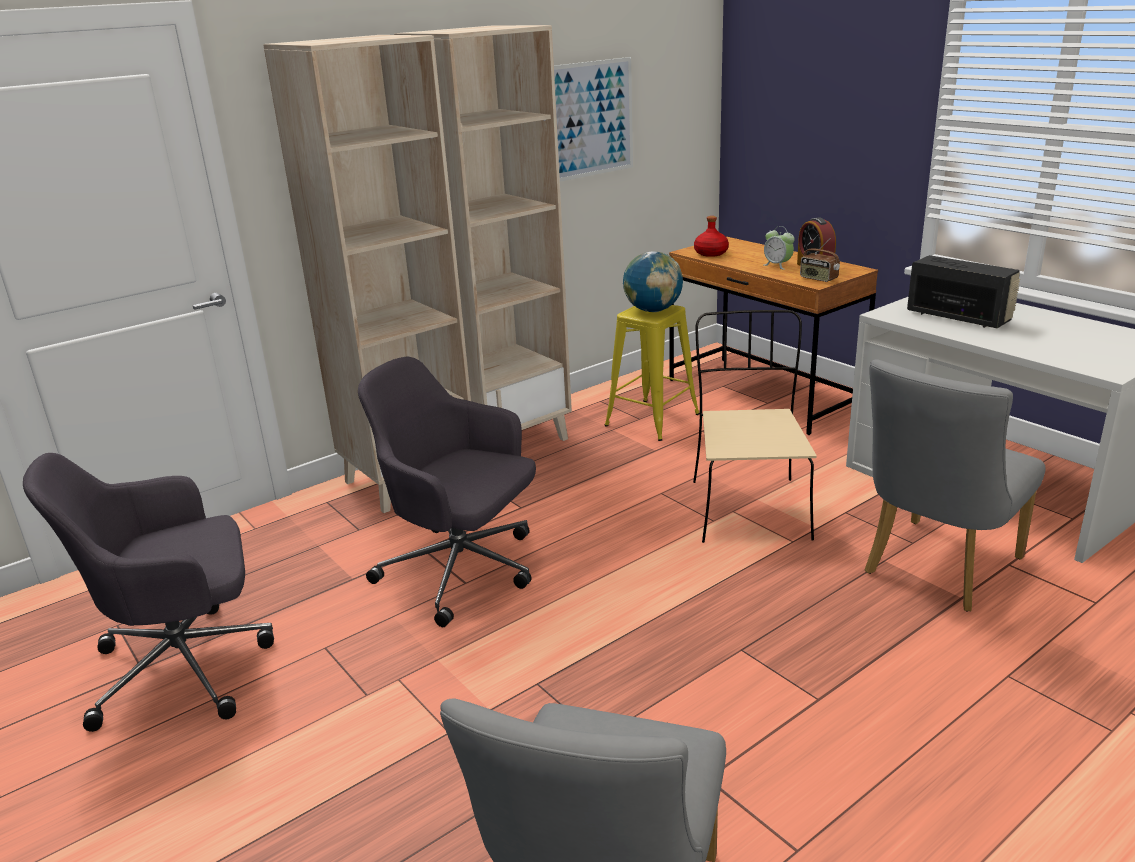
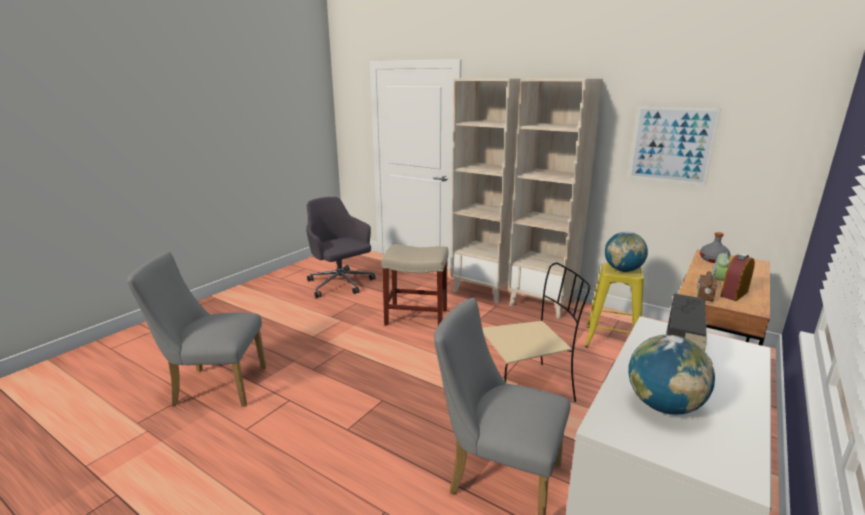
camera: 70 degrees right, 5 degrees down
grey office chair [358,357,536,627] -> beige stool [382,244,449,326]
red bottle [694,216,729,257] -> grey bottle [700,232,730,263]
none -> globe [628,335,715,415]

